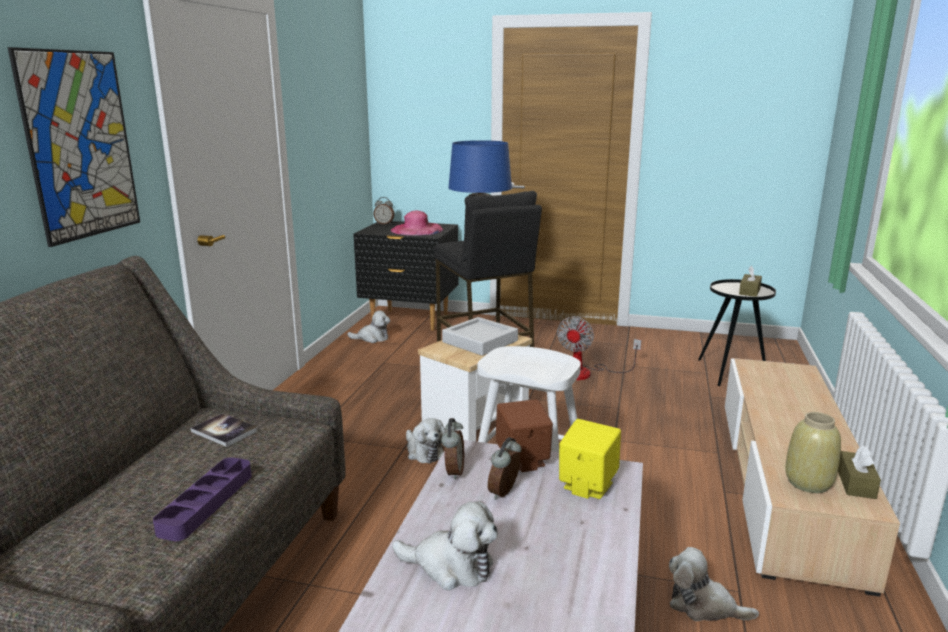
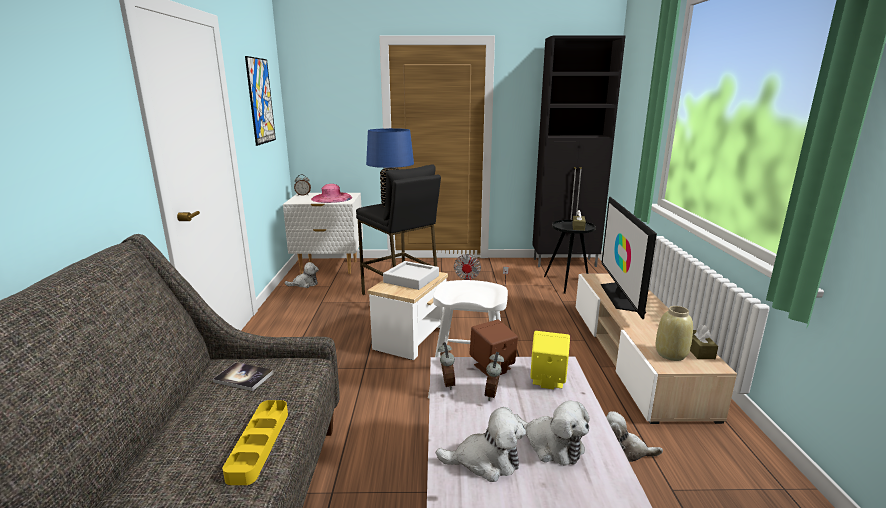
camera: 15 degrees left, 0 degrees up
picture [8,47,140,247] -> picture moved to [245,56,276,146]
purple tray [153,457,252,541] -> yellow tray [222,400,288,485]
black nightstand [353,221,458,331] -> white nightstand [283,193,363,274]
plush toy [406,418,446,464] -> plush toy moved to [514,401,590,465]
none -> black cabinet [532,36,625,267]
none -> television [601,197,657,319]

